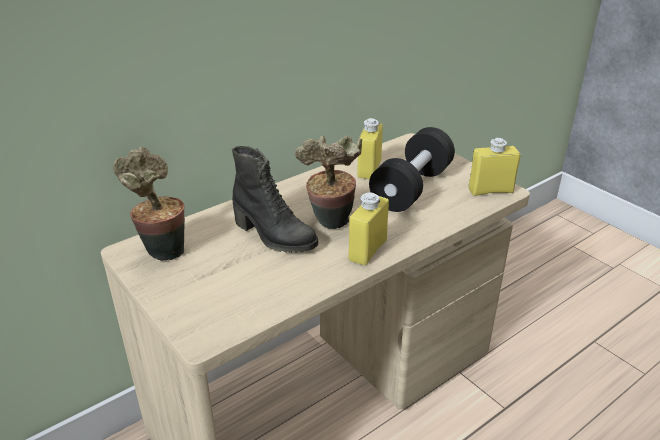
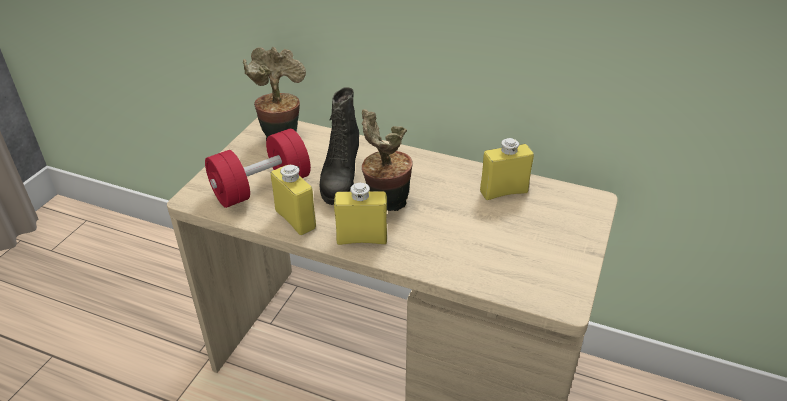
camera: 60 degrees right, 5 degrees up
black dumbbell [369,127,455,212] -> none
yellow bottle [469,138,521,196] -> yellow bottle moved to [271,165,316,235]
none -> red dumbbell [205,129,311,208]

